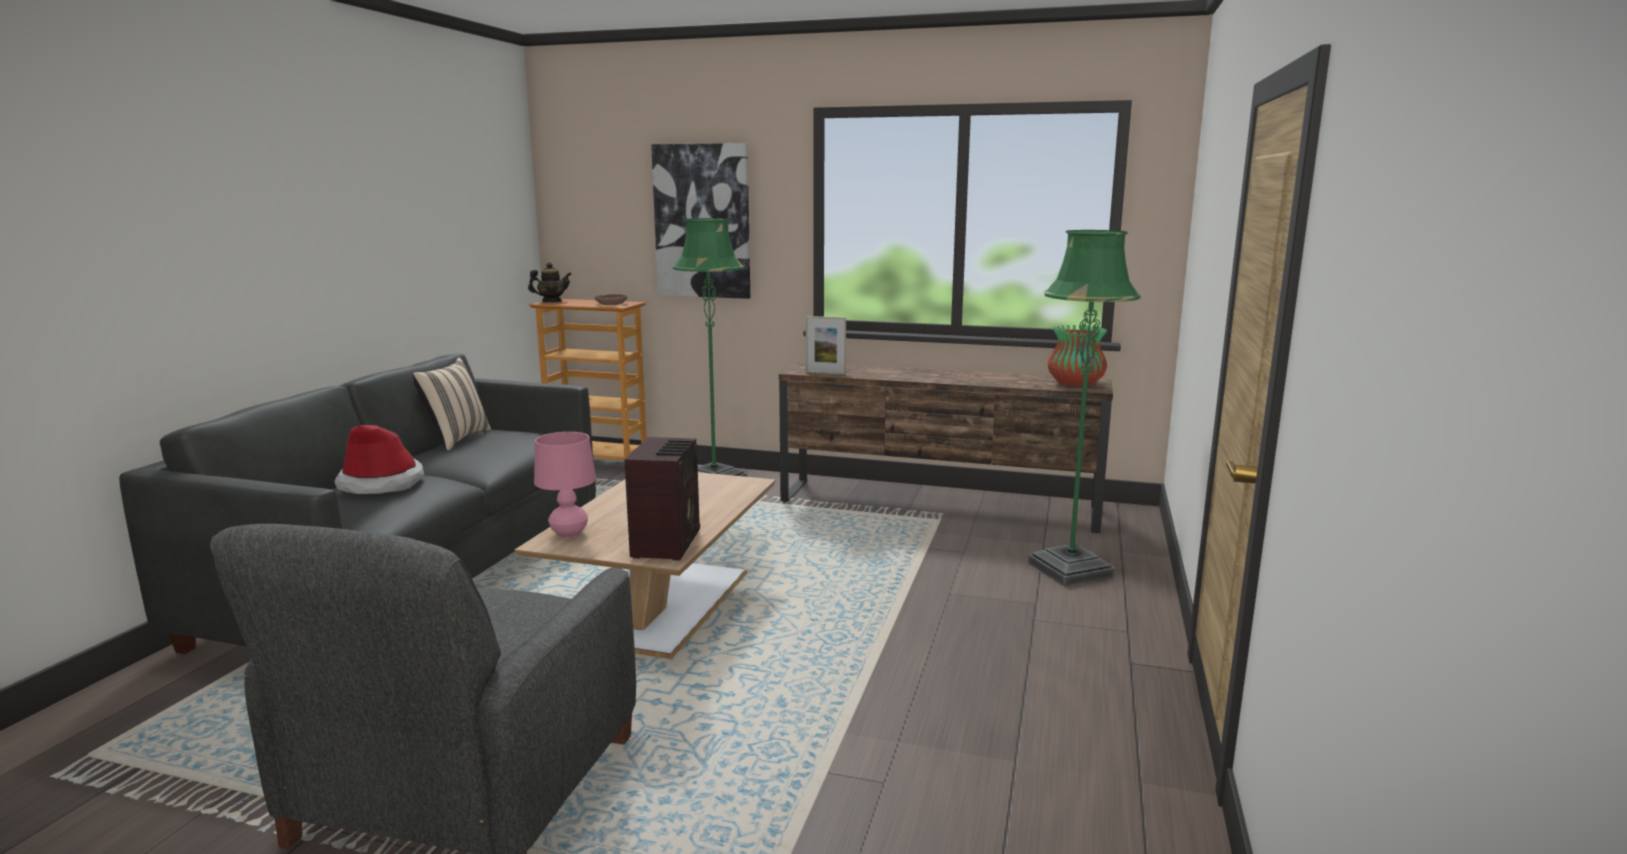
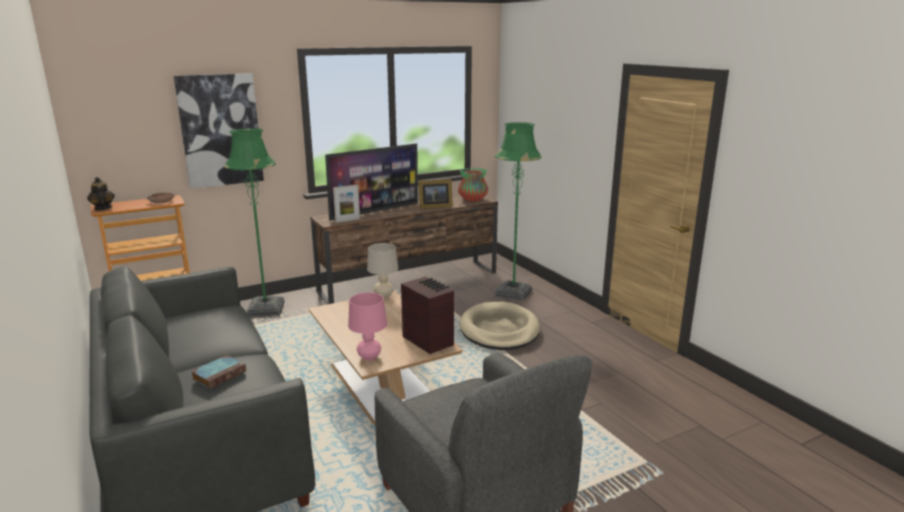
camera: 45 degrees left, 5 degrees up
hat [334,425,425,494] -> book [191,355,246,389]
beige pillow [412,358,491,451] -> none
teapot [528,262,572,302] -> teapot turned 60 degrees counterclockwise [87,177,115,211]
none -> television [325,143,418,221]
none -> beige table lamp [367,243,398,299]
none -> picture frame [418,179,453,209]
none -> beige dog bed [459,301,540,350]

